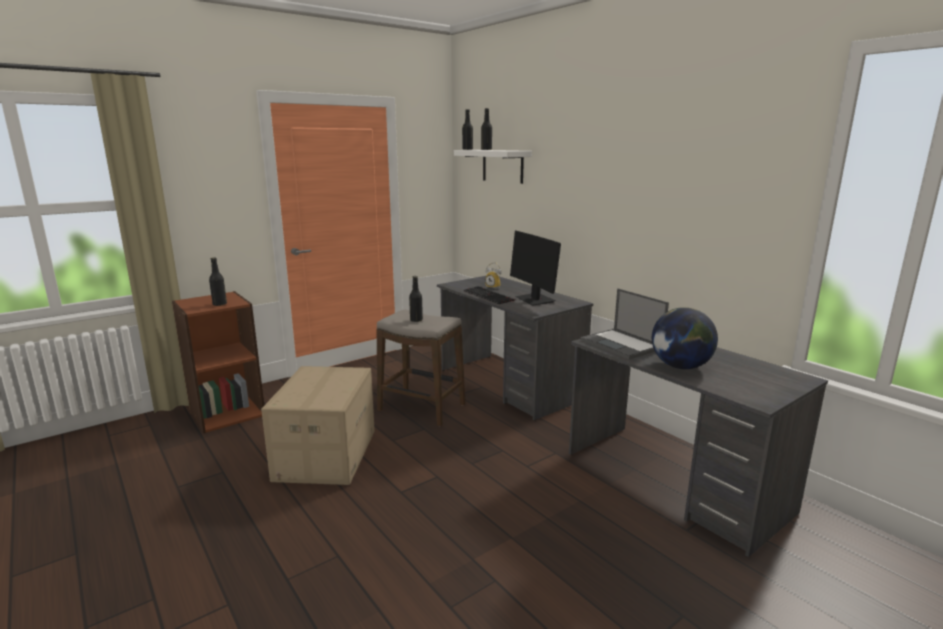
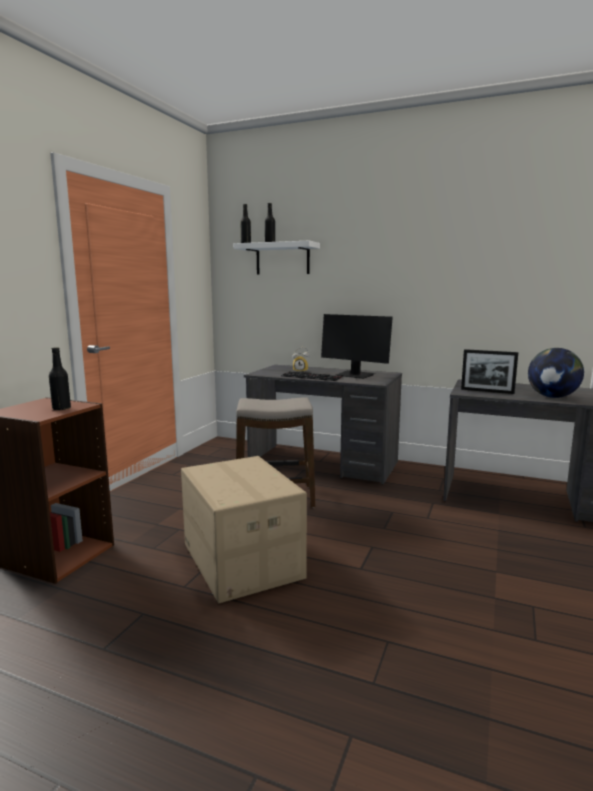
camera: 30 degrees left, 5 degrees down
black bottle [409,276,423,322] -> none
laptop [580,288,669,359] -> picture frame [461,349,518,394]

